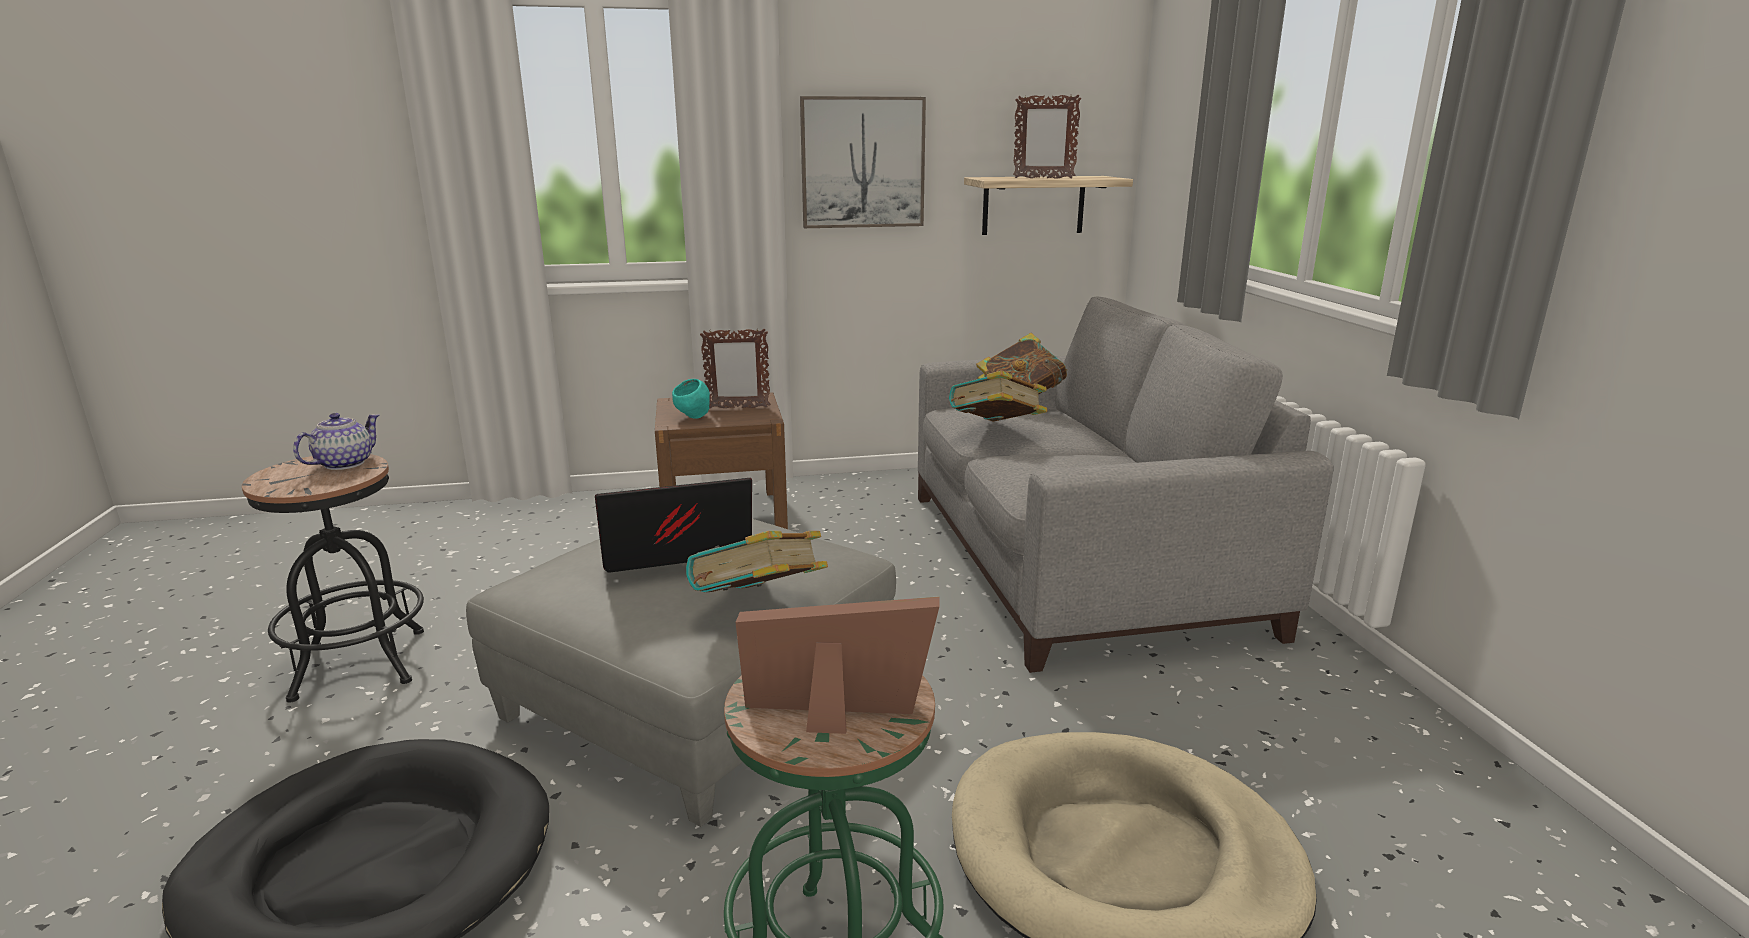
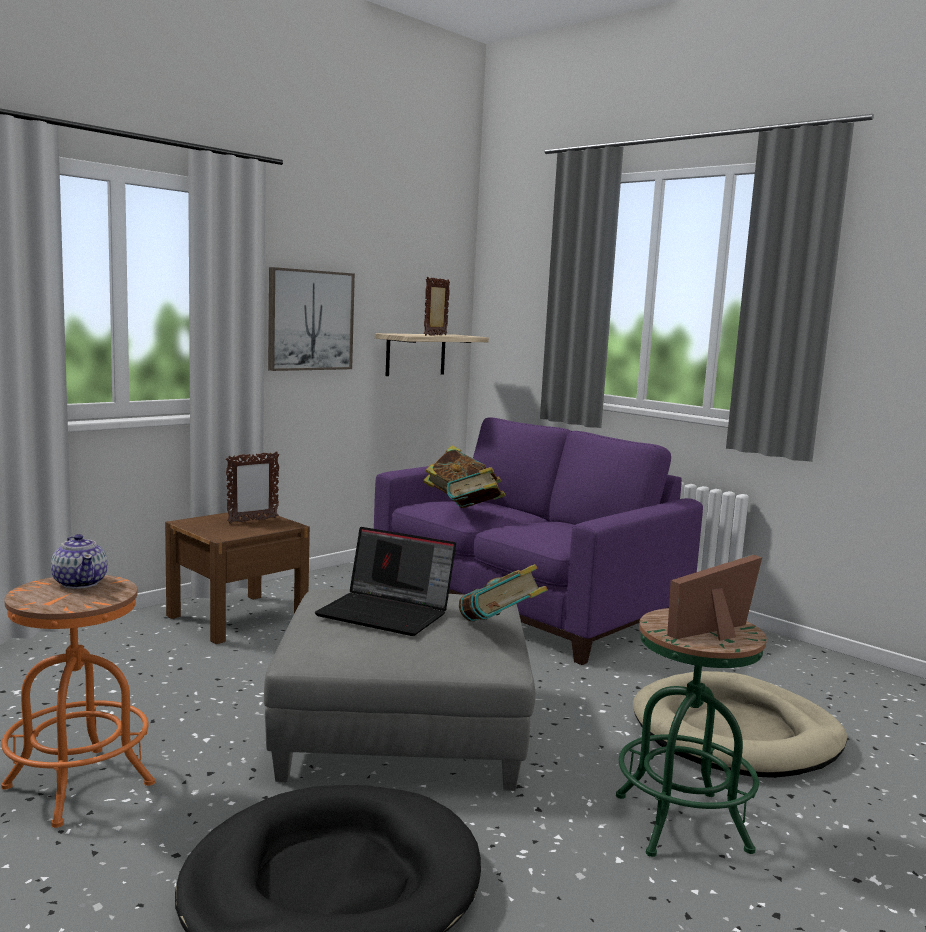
camera: 35 degrees left, 10 degrees down
black stool [242,454,424,703] -> orange stool [1,575,155,828]
teapot [293,413,379,470] -> teapot turned 150 degrees clockwise [51,534,108,589]
laptop [595,478,752,573] -> laptop turned 105 degrees counterclockwise [314,527,456,636]
turquoise bowl [672,379,710,419] -> none
grey sofa [918,297,1334,673] -> purple sofa [374,417,703,665]
picture frame [1013,94,1081,179] -> picture frame turned 150 degrees clockwise [424,277,450,336]

